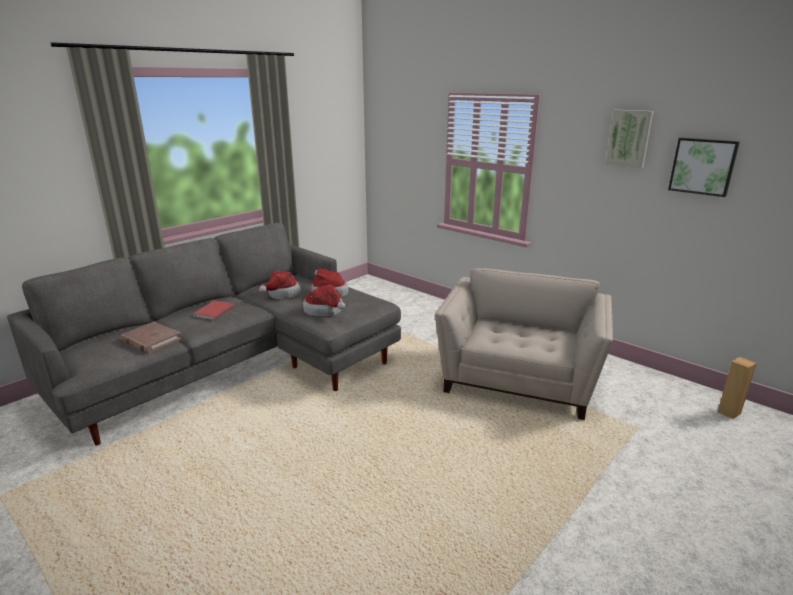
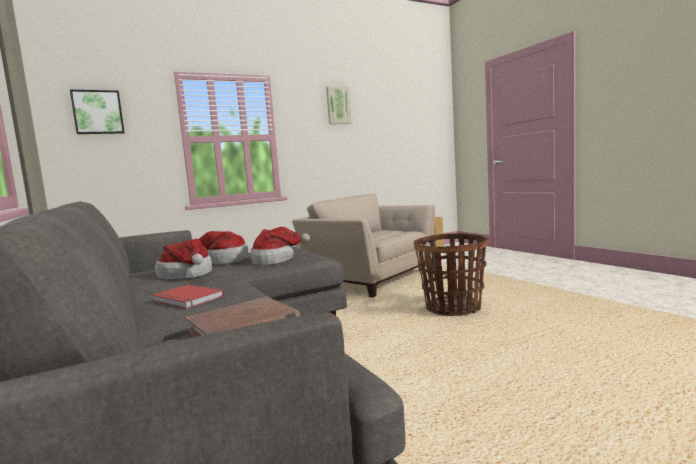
camera: 70 degrees left, 15 degrees down
picture [668,138,740,197] -> picture moved to [70,90,125,134]
none -> basket [414,233,489,316]

